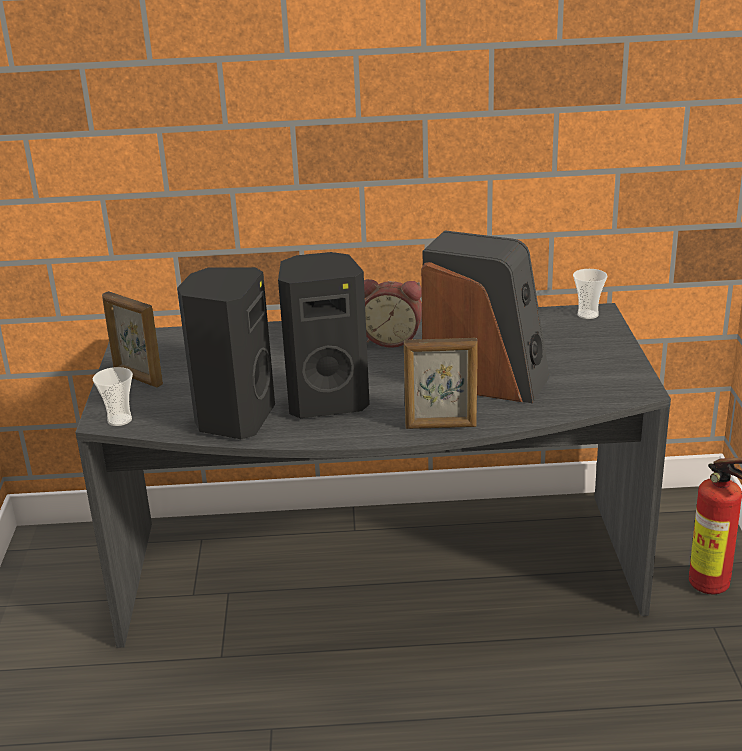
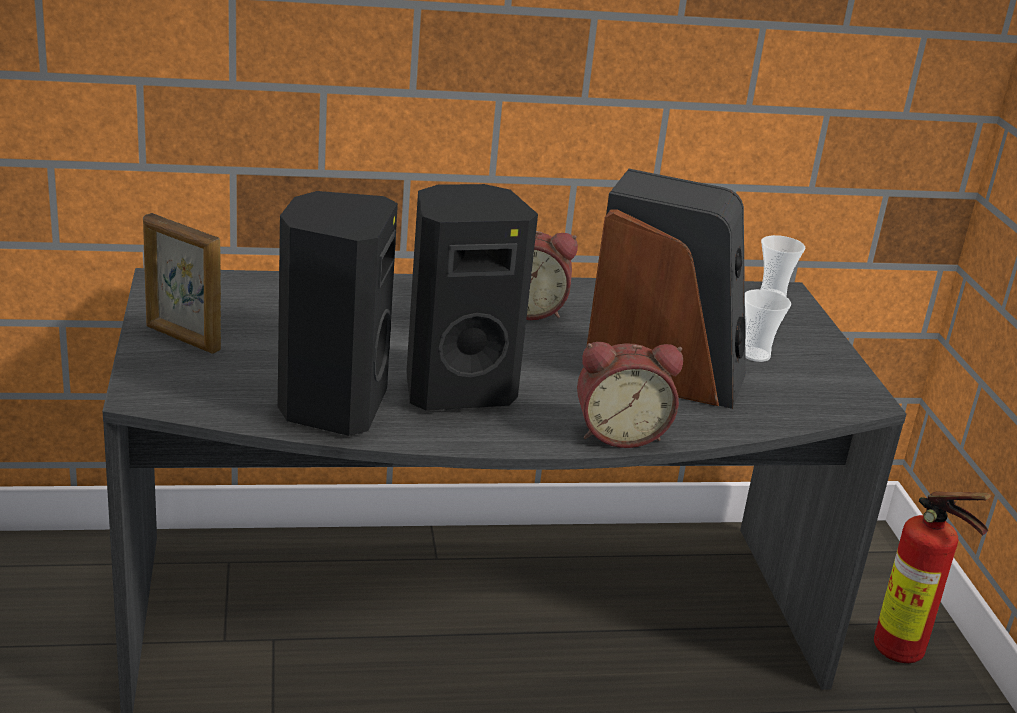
camera: 10 degrees left, 0 degrees up
cup [93,367,133,426] -> cup moved to [745,289,791,362]
picture frame [404,338,478,429] -> alarm clock [577,342,683,448]

